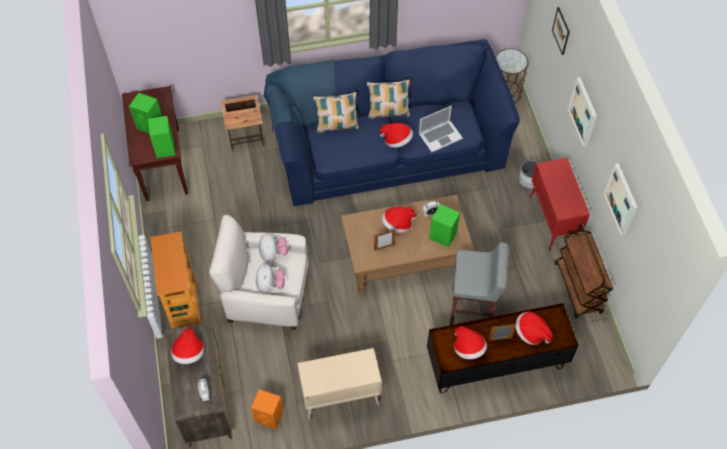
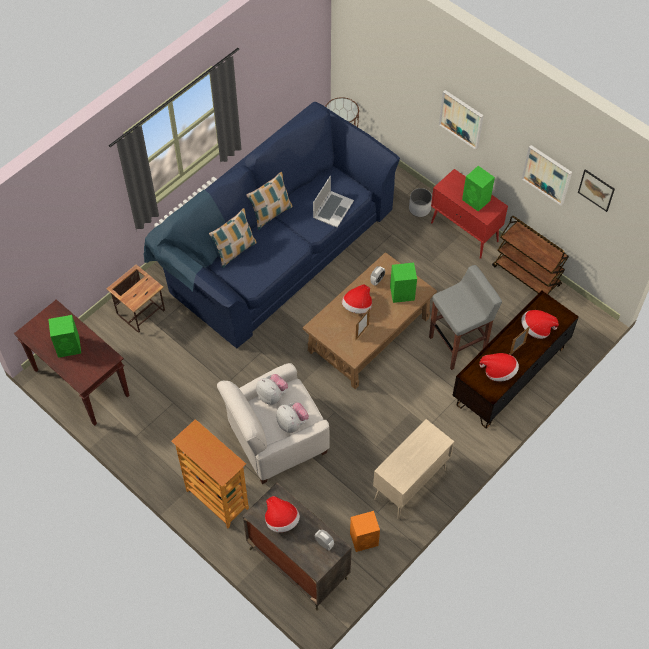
camera: 35 degrees left, 0 degrees up
green speaker [148,116,175,158] -> green speaker moved to [462,166,495,211]
hat [379,123,413,148] -> none
picture [552,7,570,55] -> picture moved to [578,169,615,212]

